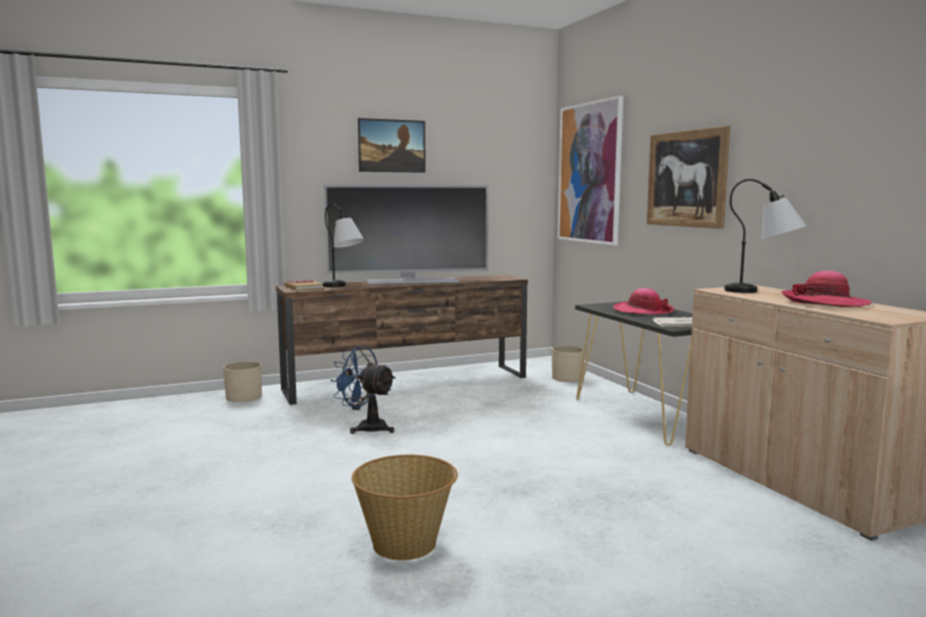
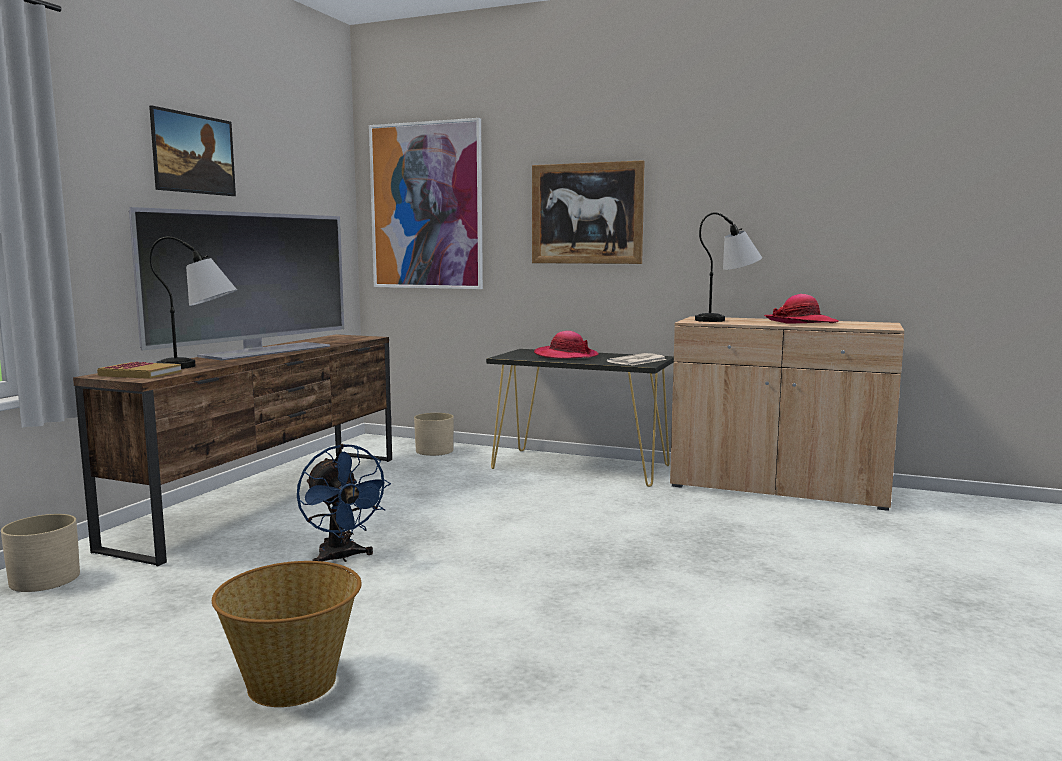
camera: 45 degrees left, 0 degrees up
blue fan [330,346,396,434] -> blue fan turned 105 degrees counterclockwise [297,444,391,562]
basket [352,455,458,561] -> basket moved to [212,561,362,707]

